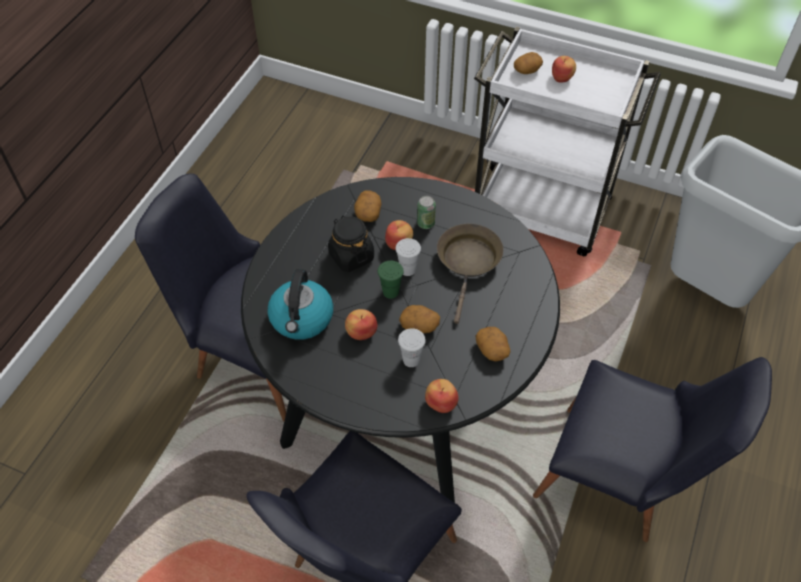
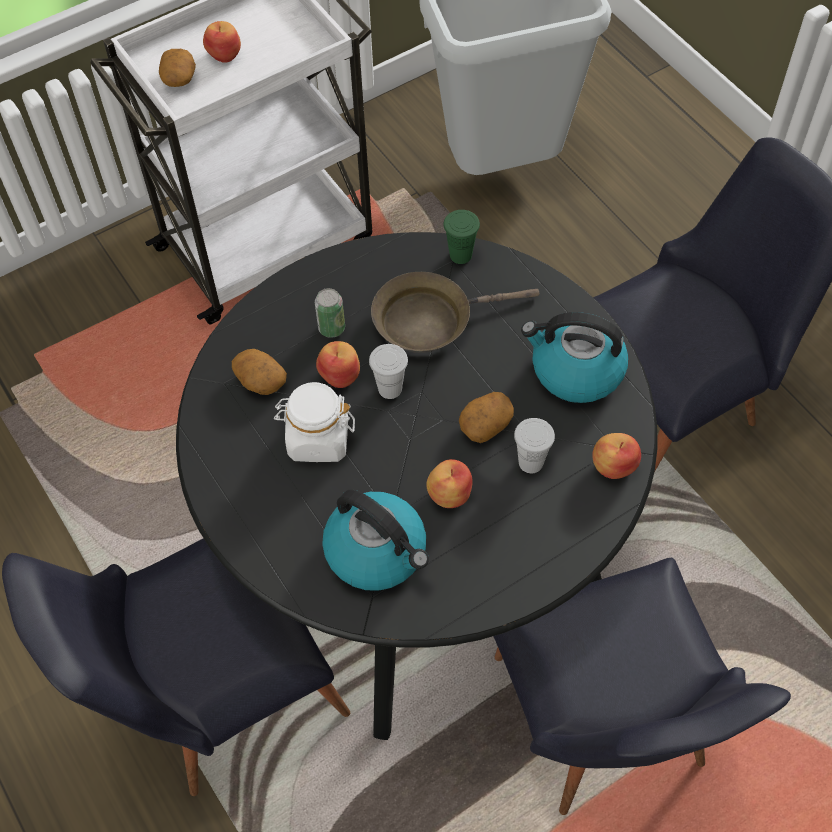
camera: 55 degrees left, 5 degrees up
black jar [328,215,374,272] -> white jar [274,382,355,462]
green cup [378,261,404,299] -> green cup moved to [444,210,480,264]
brown frying pan [437,224,503,324] -> brown frying pan turned 60 degrees counterclockwise [371,272,540,353]
potato [476,327,510,362] -> kettle [521,312,628,403]

